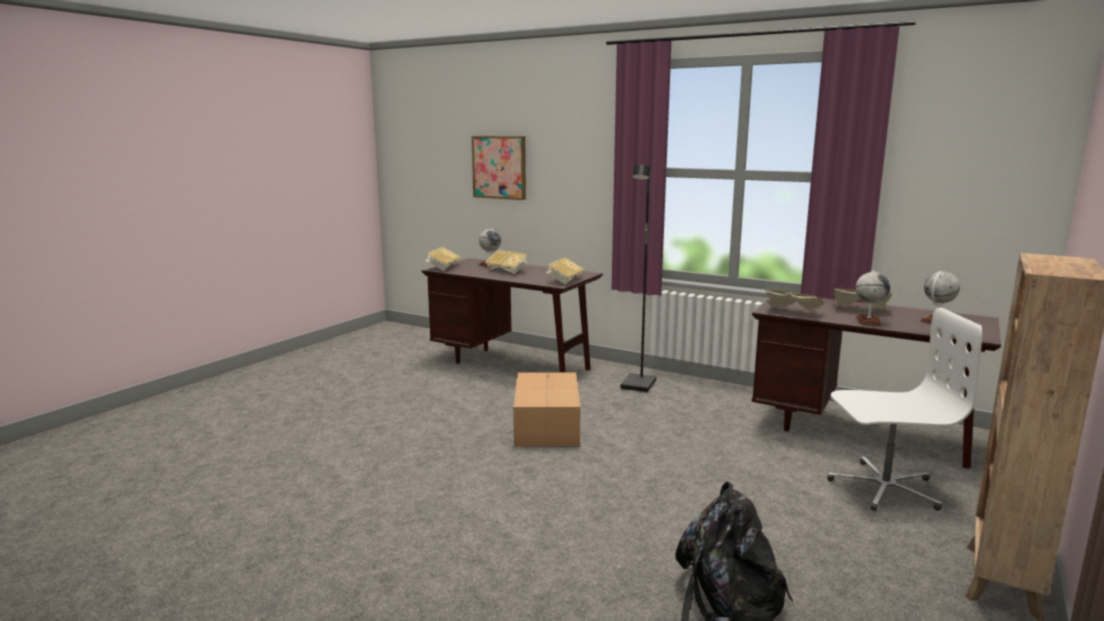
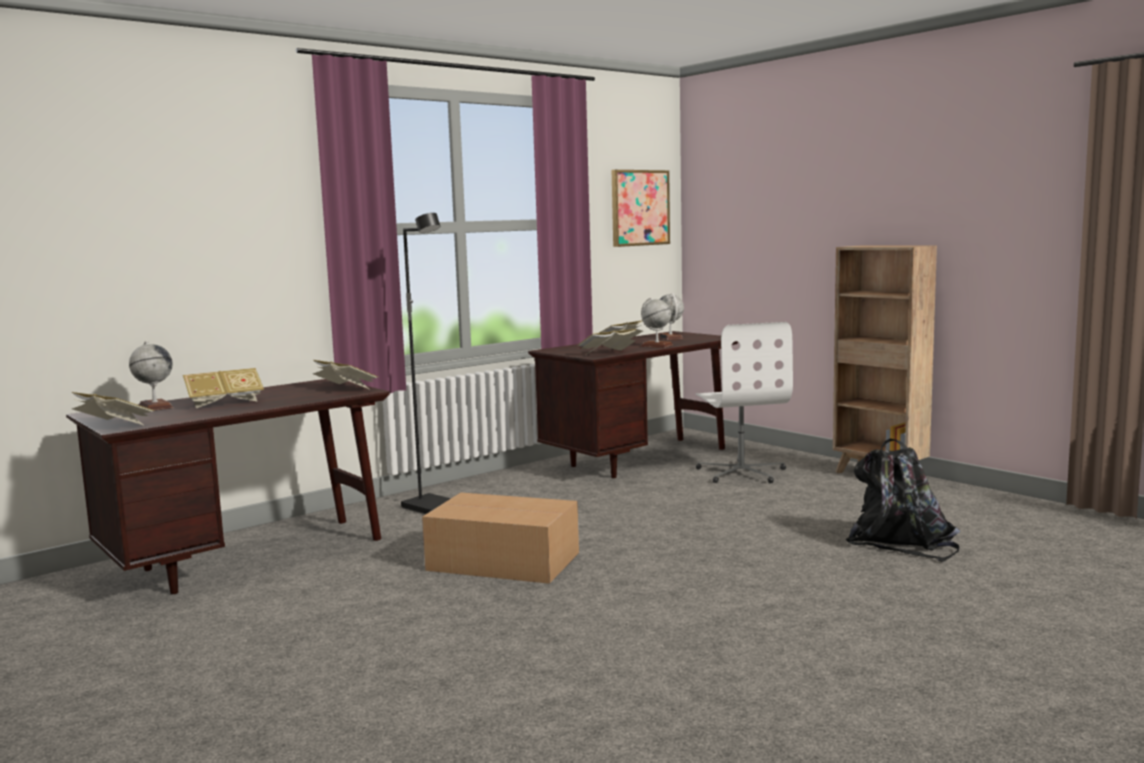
camera: 70 degrees left, 5 degrees down
picture [472,136,526,200] -> picture moved to [612,170,670,247]
white office chair [827,307,982,511] -> white office chair turned 150 degrees clockwise [696,322,793,483]

